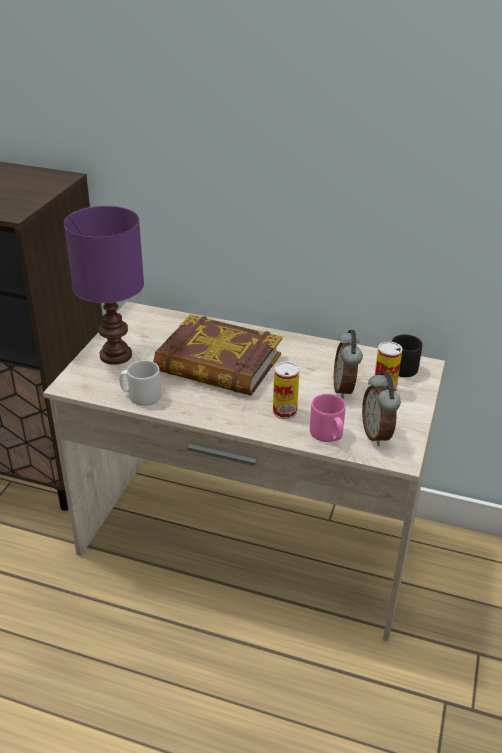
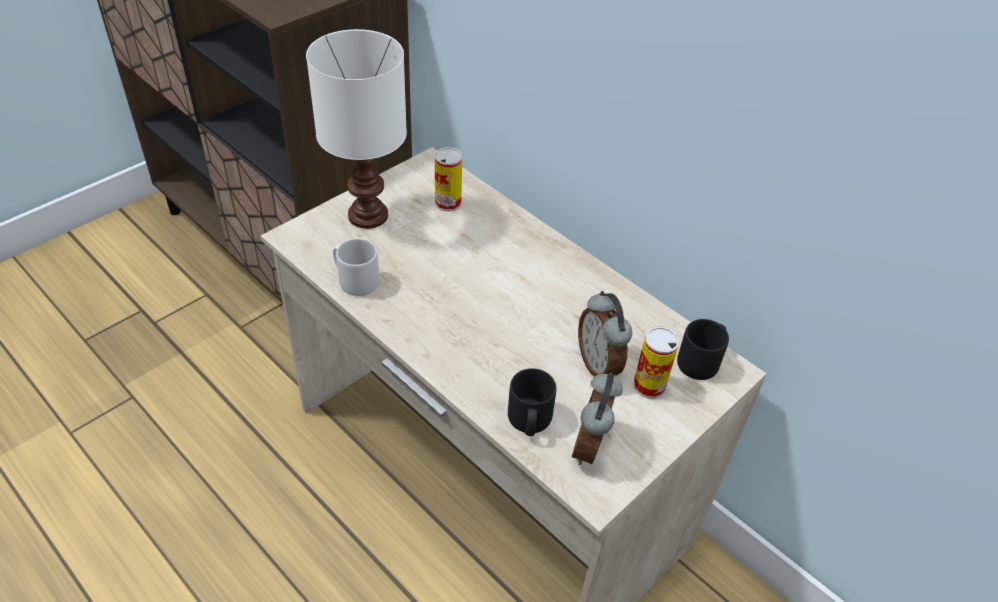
camera: 25 degrees right, 10 degrees up
purple table lamp [64,206,144,365] -> white table lamp [306,29,407,229]
book [153,314,282,396] -> none
can [273,362,300,419] -> can moved to [435,147,462,211]
pink mug [310,394,346,442] -> black mug [508,368,556,436]
alarm clock [334,330,363,399] -> alarm clock turned 45 degrees counterclockwise [578,291,632,377]

